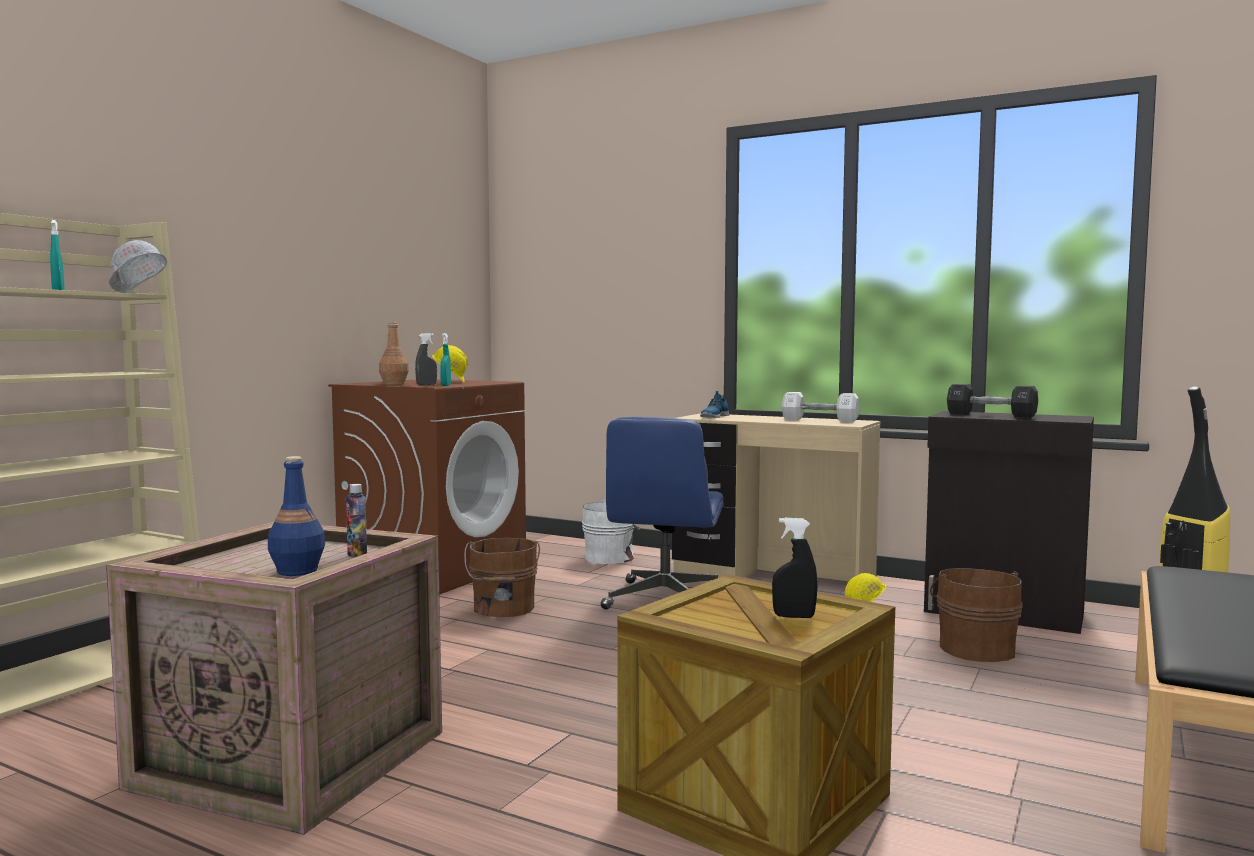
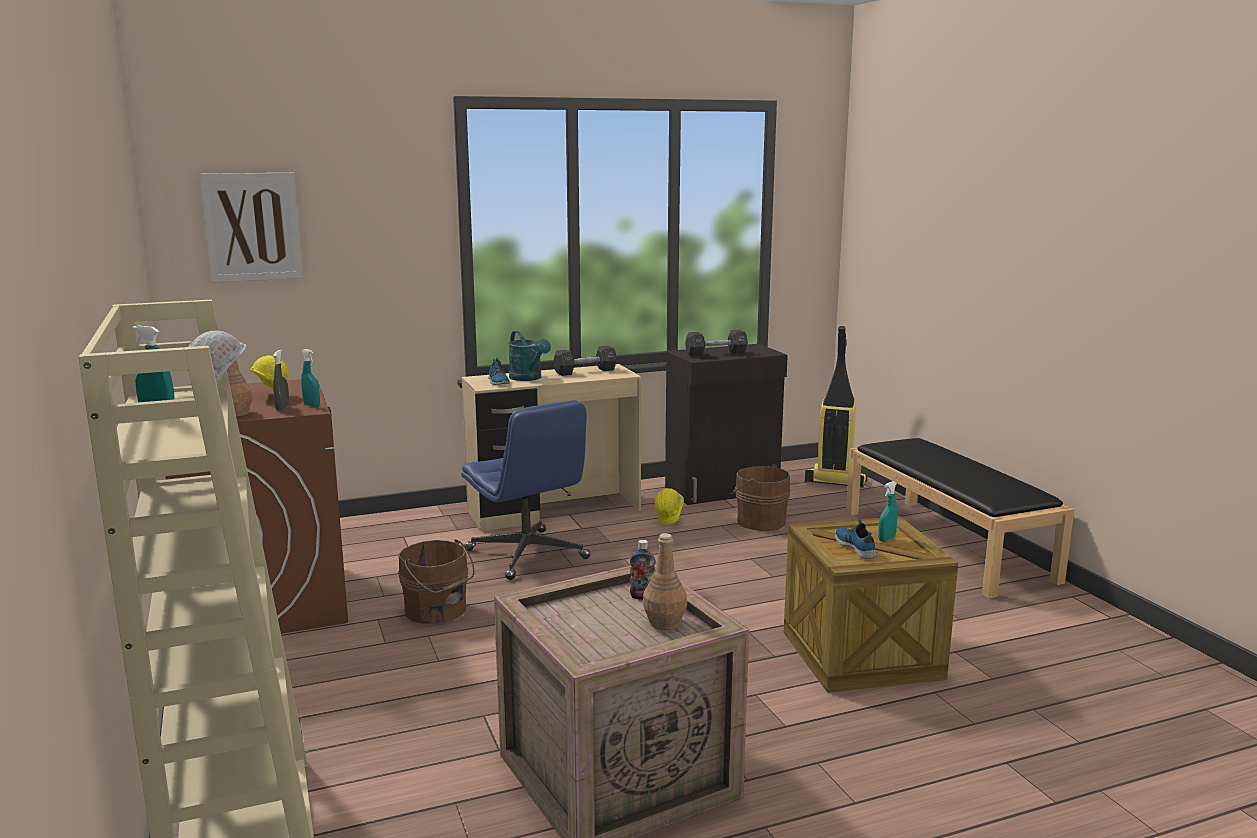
camera: 50 degrees left, 10 degrees up
blue bottle [268,456,325,576] -> brown bottle [643,533,687,630]
white bucket [582,499,640,564] -> none
black spray bottle [772,518,818,618] -> turquoise spray bottle [878,481,898,542]
white dumbbell [782,392,859,422] -> black dumbbell [553,345,617,376]
none -> picture [200,173,303,283]
none -> turquoise watering can [508,331,551,381]
none -> shoe [835,519,877,559]

